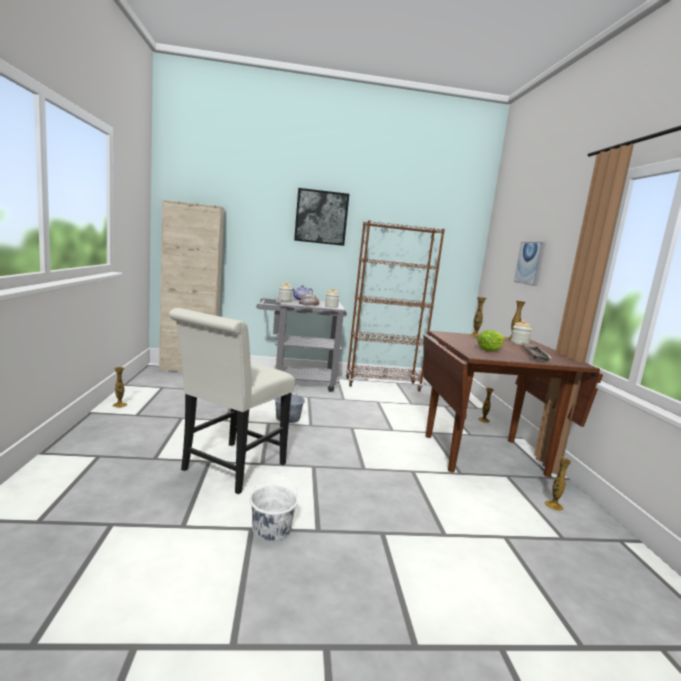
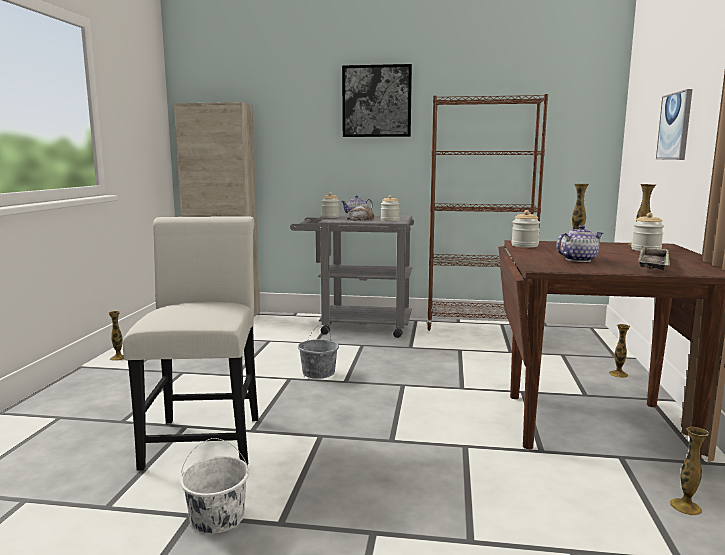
camera: 15 degrees right, 0 degrees up
white chair [169,308,295,494] -> white chair turned 135 degrees clockwise [123,216,259,471]
lettuce [477,330,506,351] -> teapot [556,225,603,262]
none -> jar [512,210,540,248]

